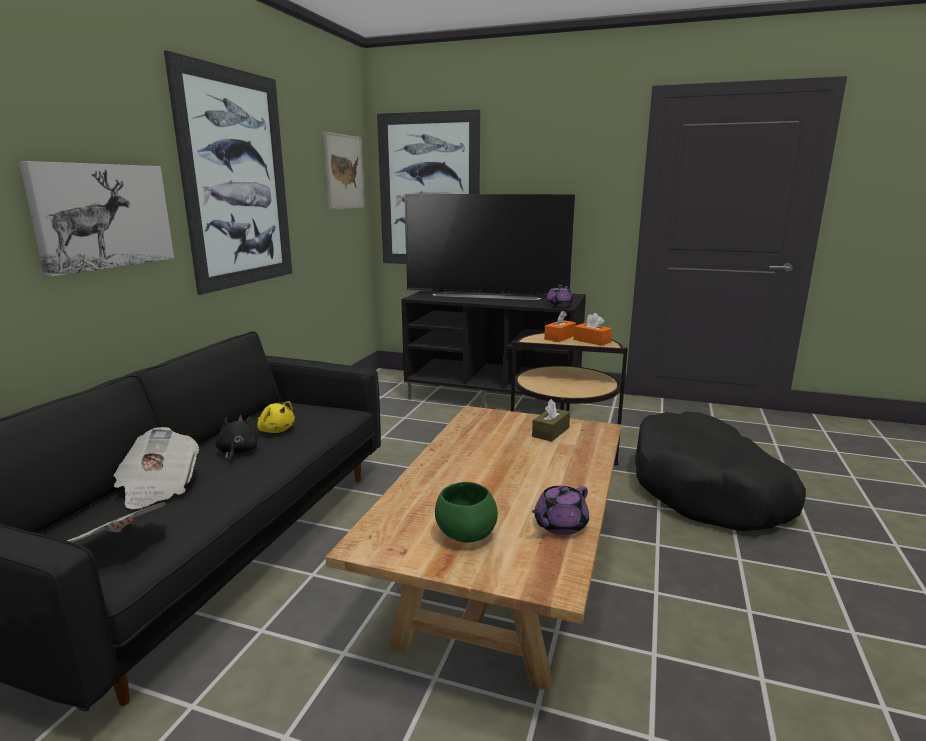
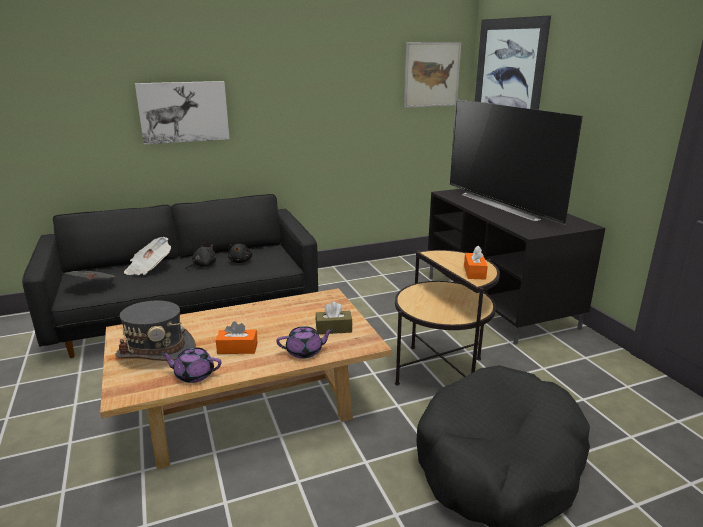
camera: 50 degrees right, 5 degrees up
picture [164,50,292,295] -> none
yellow plush toy [257,401,295,433] -> black plush toy [228,244,252,263]
green bowl [435,482,498,542] -> grey hat [115,301,196,361]
orange tissue box [544,310,576,342] -> orange tissue box moved to [216,321,258,354]
purple teapot [546,285,573,307] -> purple teapot moved to [276,326,334,358]

